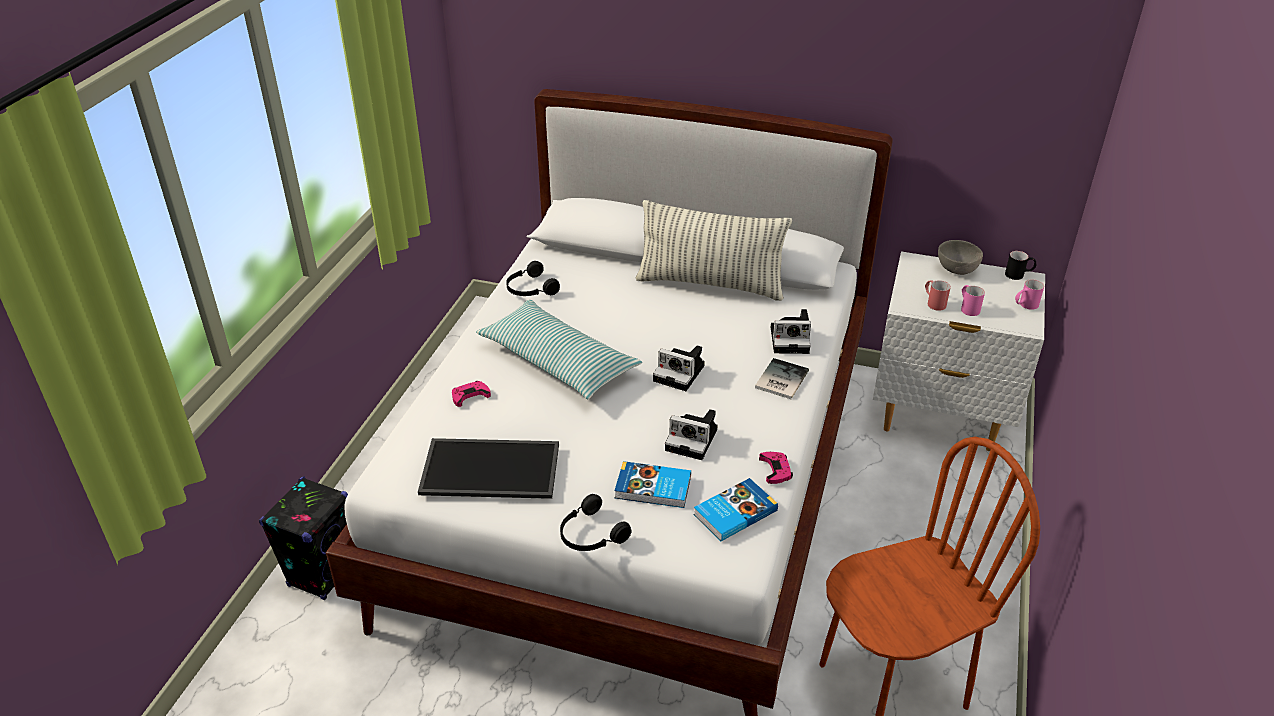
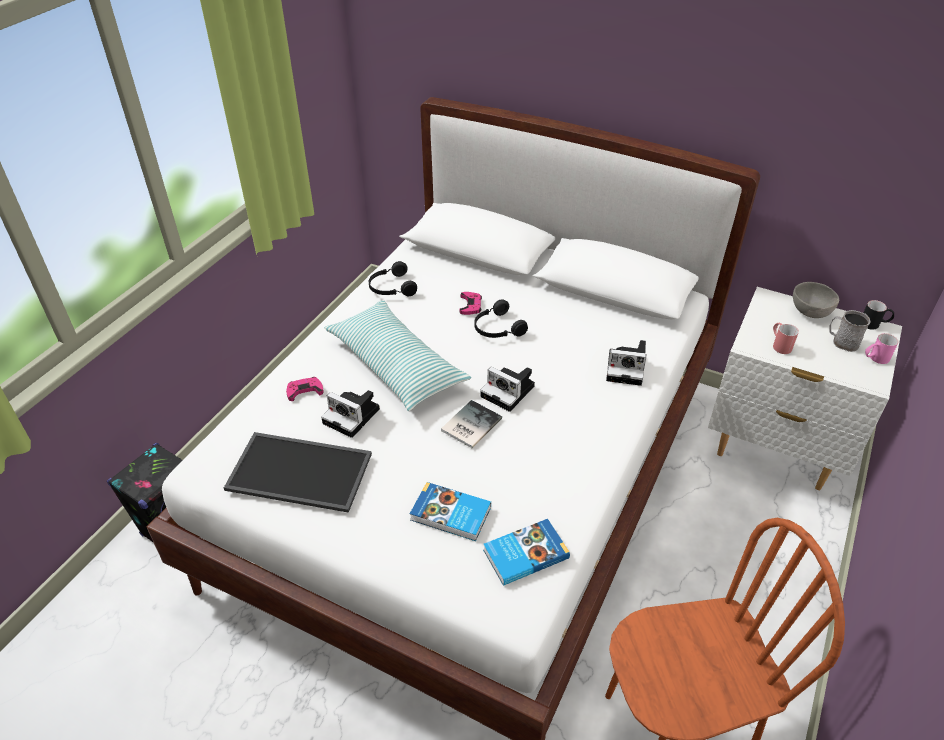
camera: 10 degrees right, 5 degrees up
black headphones [560,494,632,551] -> black headphones moved to [474,299,528,338]
pillow [636,200,792,301] -> none
camera [665,409,718,460] -> camera moved to [321,390,380,438]
book [755,358,809,399] -> book moved to [441,400,502,448]
pink game controller [759,452,793,484] -> pink game controller moved to [460,292,482,315]
pink mug [961,285,985,316] -> none
none -> grey mug [830,310,871,352]

